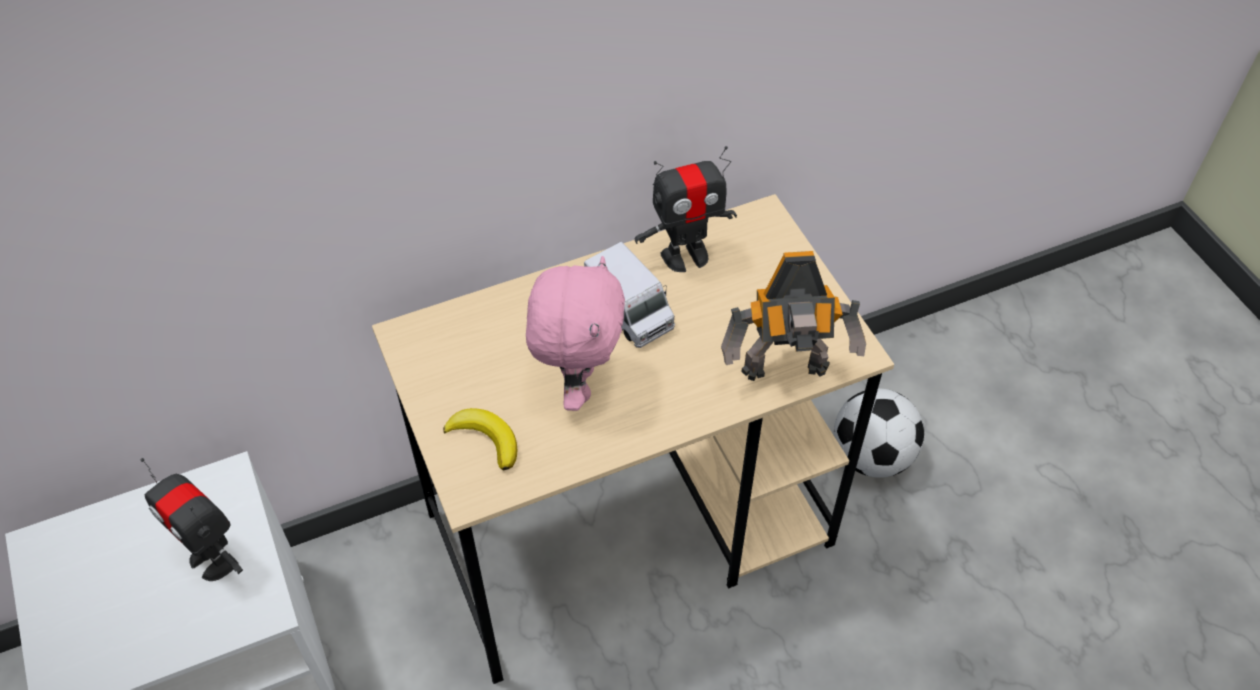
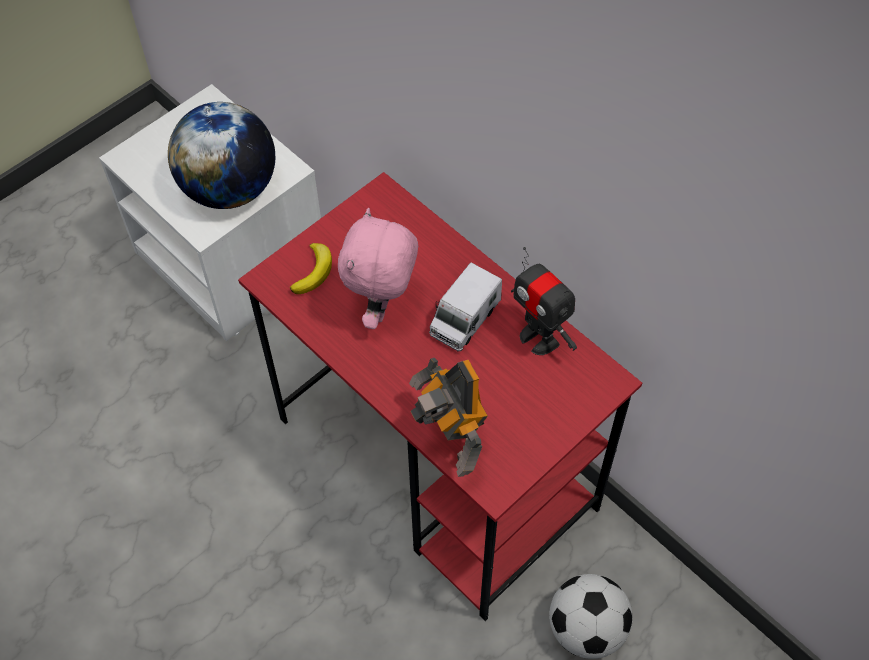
camera: 70 degrees right, 5 degrees up
toy robot [141,458,243,581] -> globe [168,102,275,209]
beige desk [372,194,894,684] -> red desk [238,172,642,621]
pink plush toy [526,256,625,411] -> pink plush toy turned 120 degrees clockwise [338,208,418,329]

